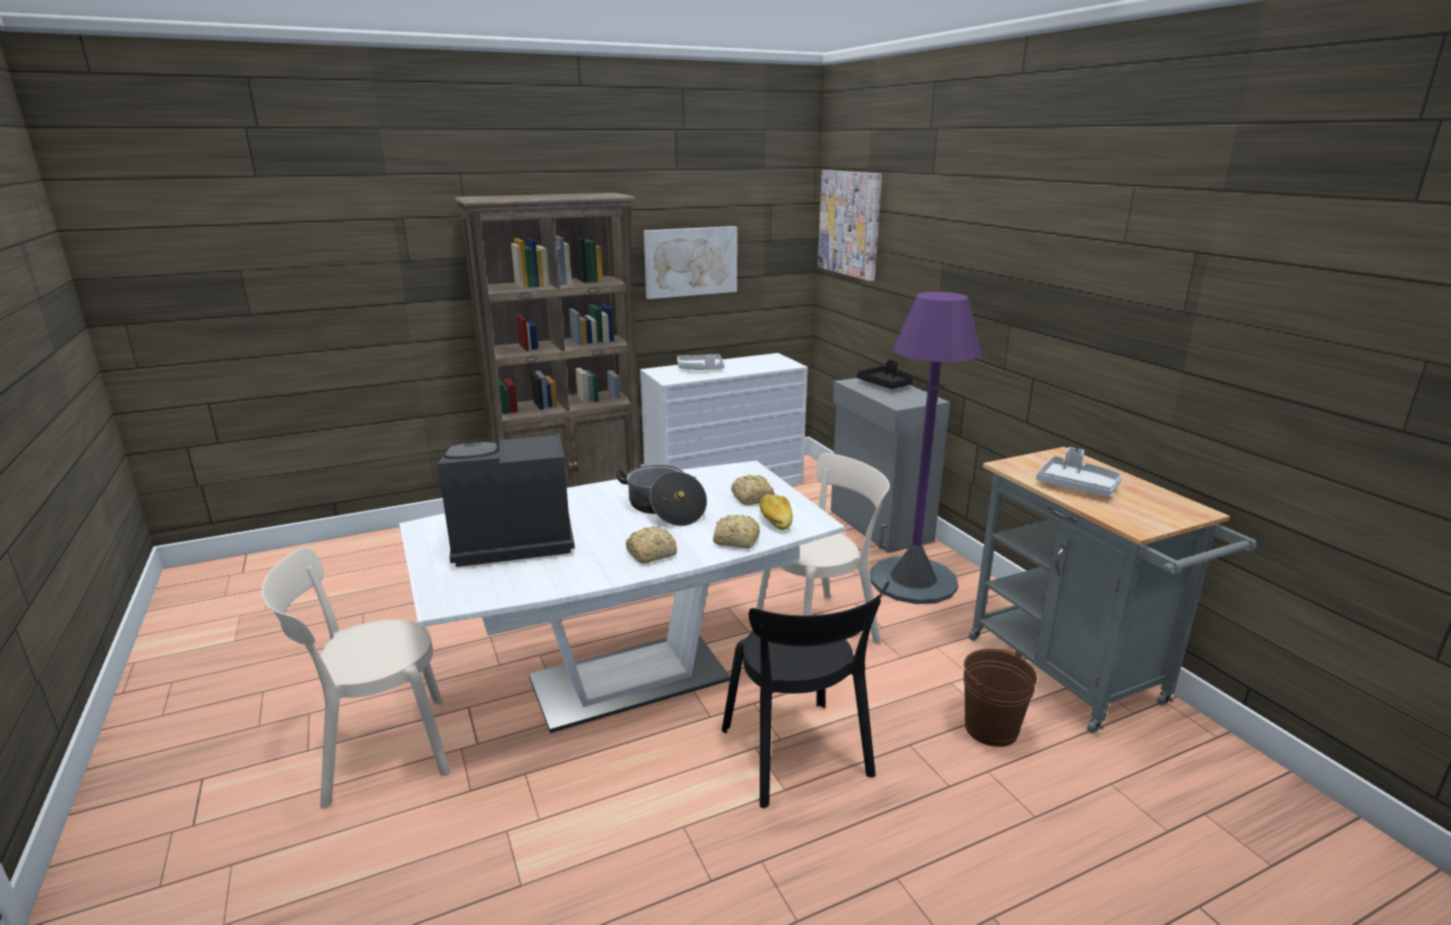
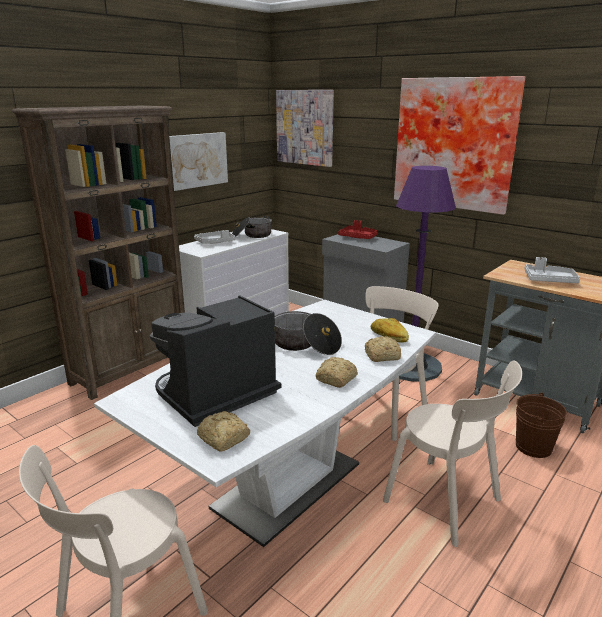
camera: 25 degrees left, 0 degrees up
black chair [722,581,889,808] -> beige chair [383,360,522,547]
bread [731,475,775,505] -> bread moved to [197,411,250,452]
black tray [857,360,913,389] -> red tray [338,220,378,239]
none -> cooking pot [232,216,272,238]
none -> picture [394,76,525,215]

